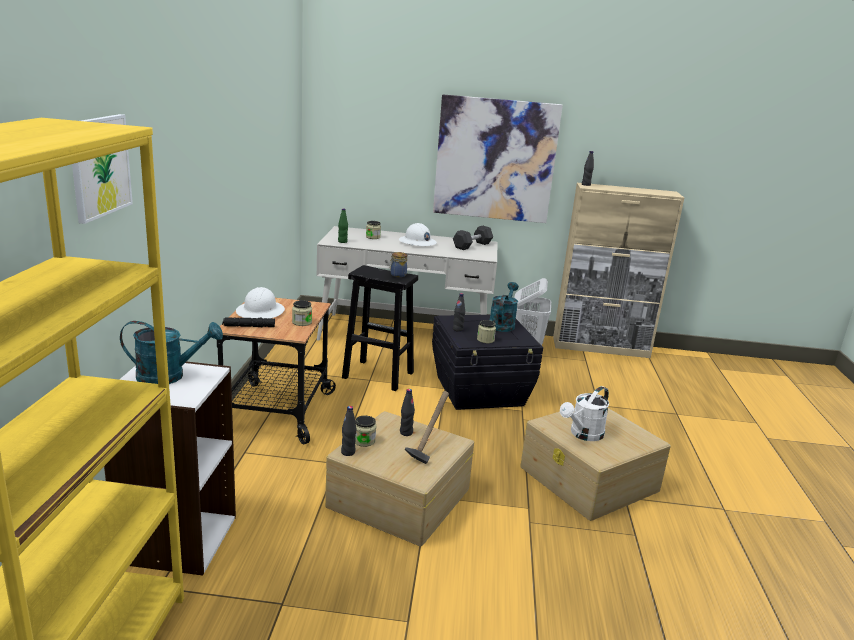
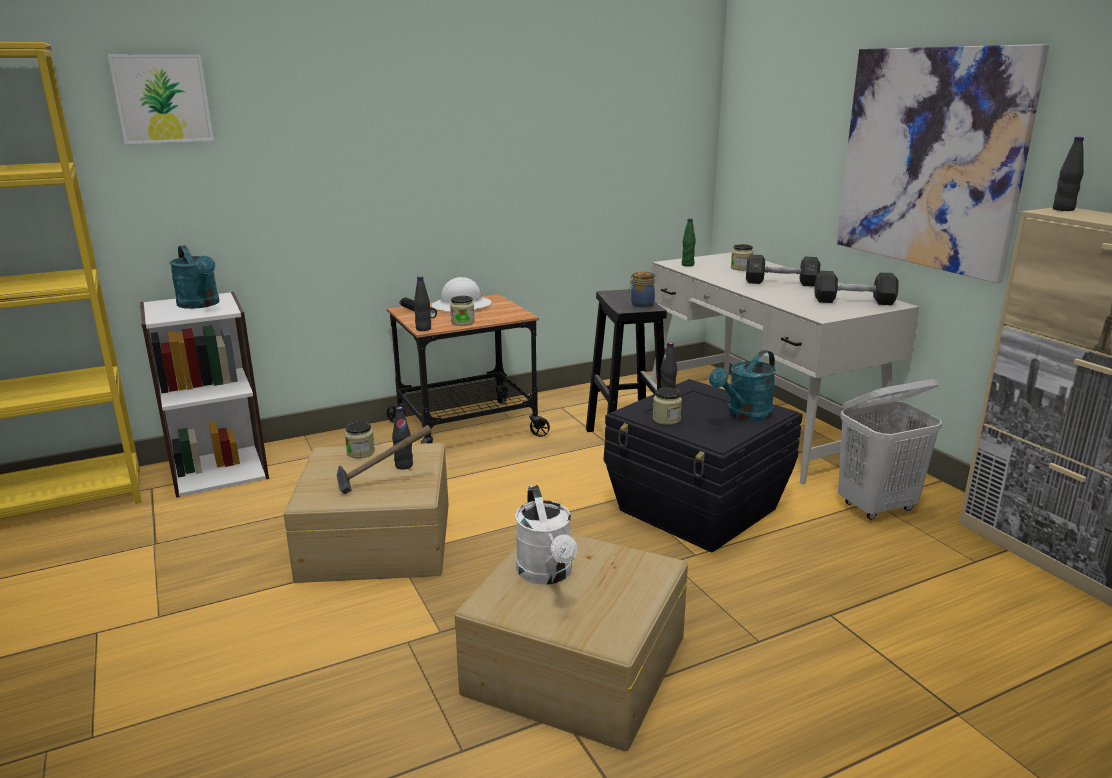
camera: 60 degrees right, 0 degrees up
black bottle [341,406,356,456] -> black bottle moved to [414,276,431,331]
white hard hat [399,223,437,246] -> black dumbbell [746,254,820,287]
turquoise watering can [490,282,519,332] -> turquoise watering can turned 150 degrees clockwise [709,350,776,421]
white watering can [560,386,609,441] -> white watering can turned 120 degrees counterclockwise [515,485,577,585]

